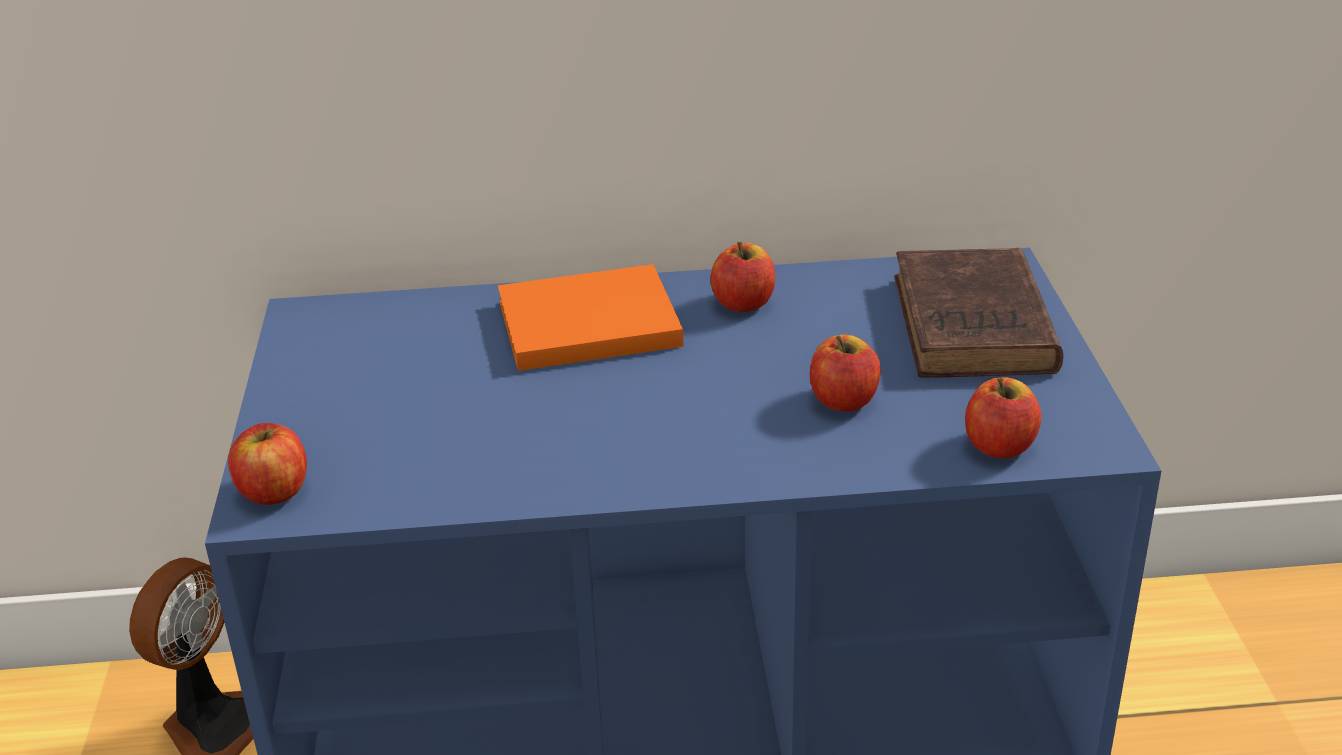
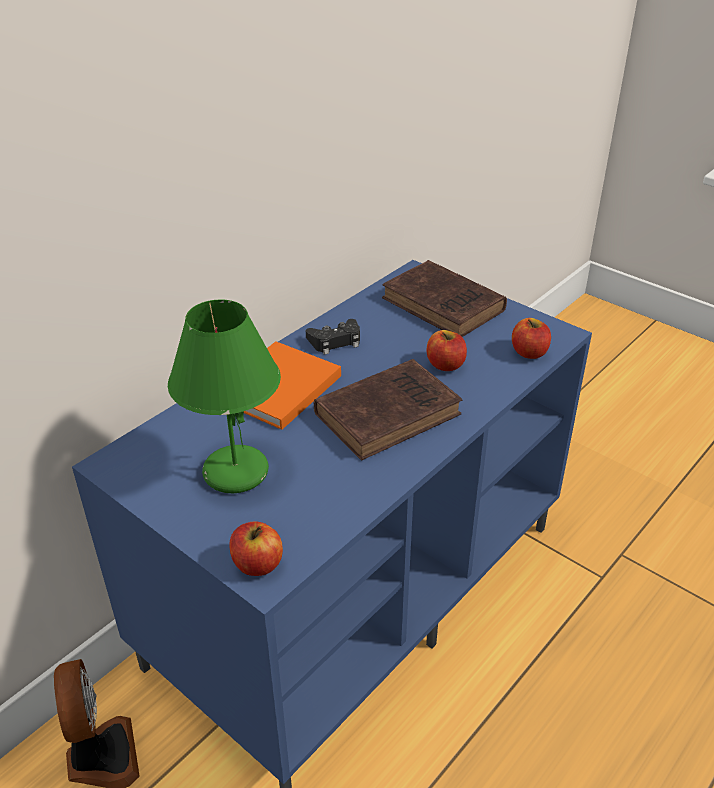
camera: 45 degrees left, 5 degrees up
apple [710,242,775,312] -> black game controller [306,319,360,355]
none -> green table lamp [168,300,281,493]
none -> brown book [314,359,462,460]

